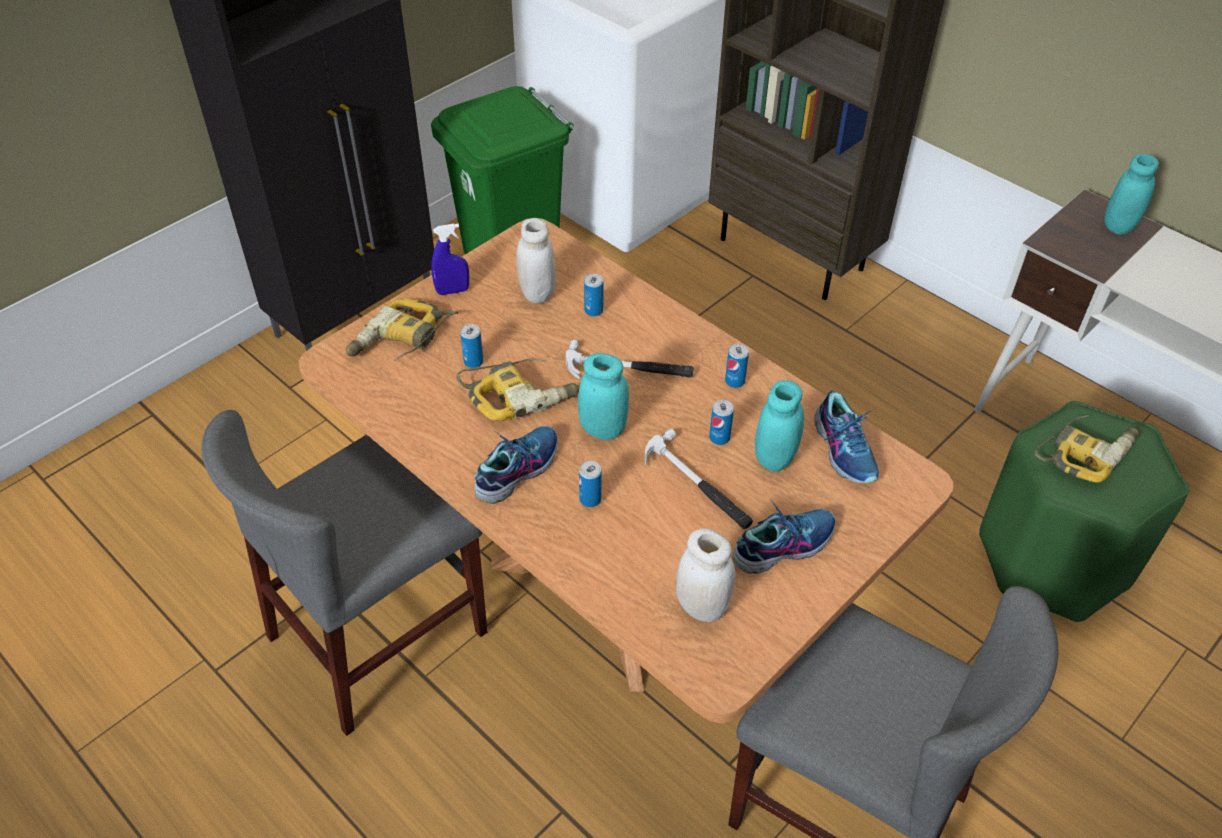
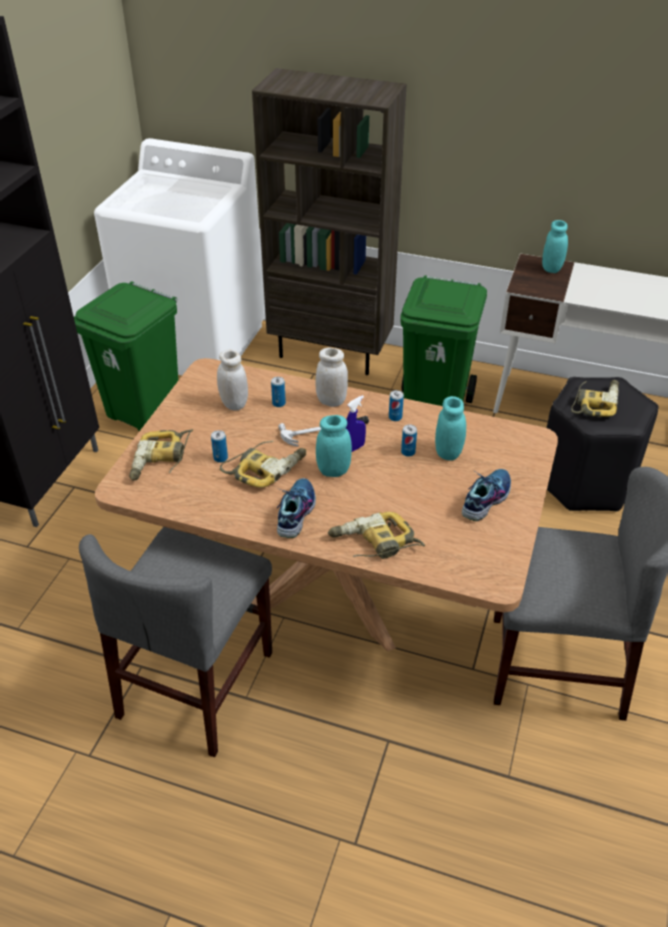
camera: 25 degrees left, 5 degrees down
blue spray bottle [431,224,469,295] -> blue spray bottle moved to [346,395,366,452]
can [579,461,602,507] -> none
hammer [645,429,753,529] -> none
white jar [676,528,735,622] -> white jar moved to [315,348,348,407]
shoe [814,390,879,483] -> none
green stool [979,401,1190,622] -> black stool [547,377,659,511]
none -> power drill [328,512,425,559]
none -> green trash can [400,275,487,406]

